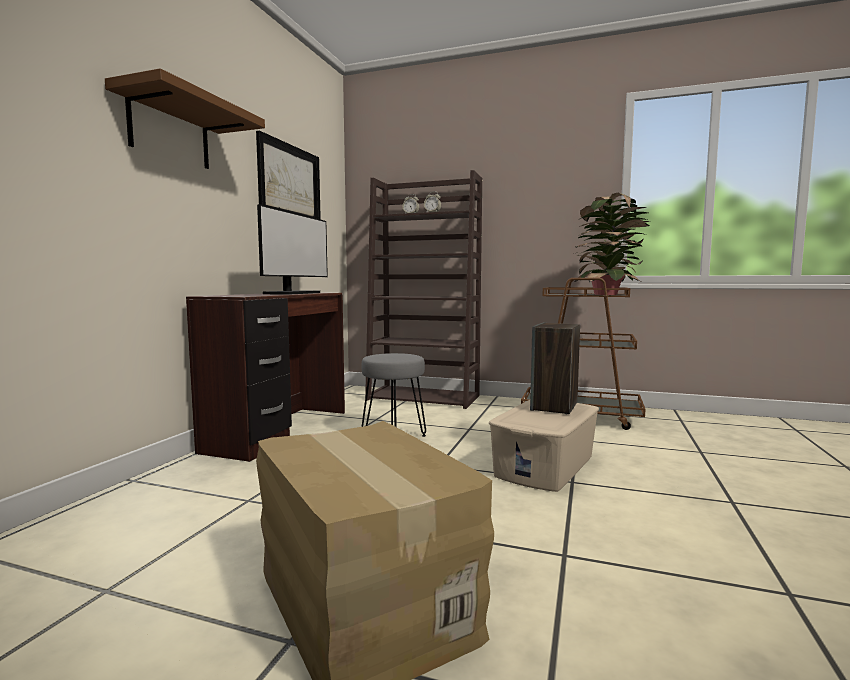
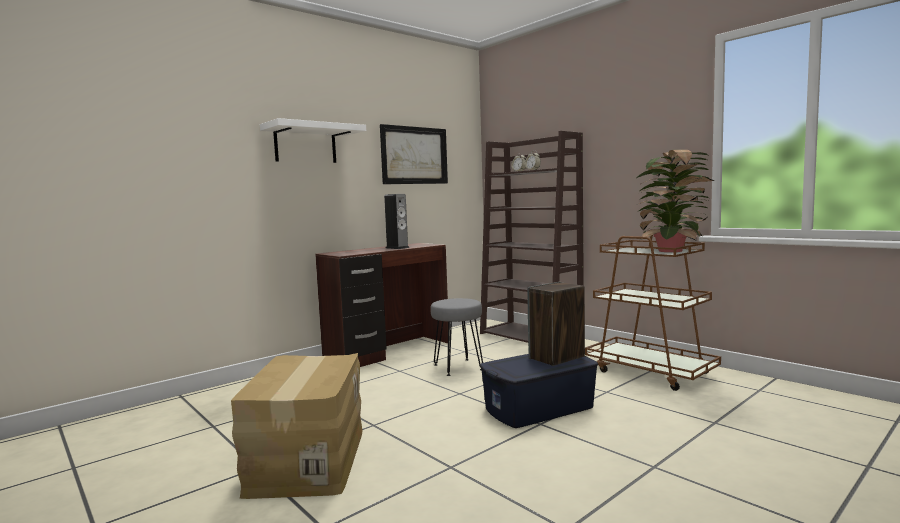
camera: 30 degrees right, 0 degrees up
brown shelf [105,68,265,169] -> white shelf [260,118,366,163]
monitor [257,204,328,295] -> speaker [384,194,409,249]
beige storage box [489,400,599,492] -> blue storage box [480,354,598,428]

